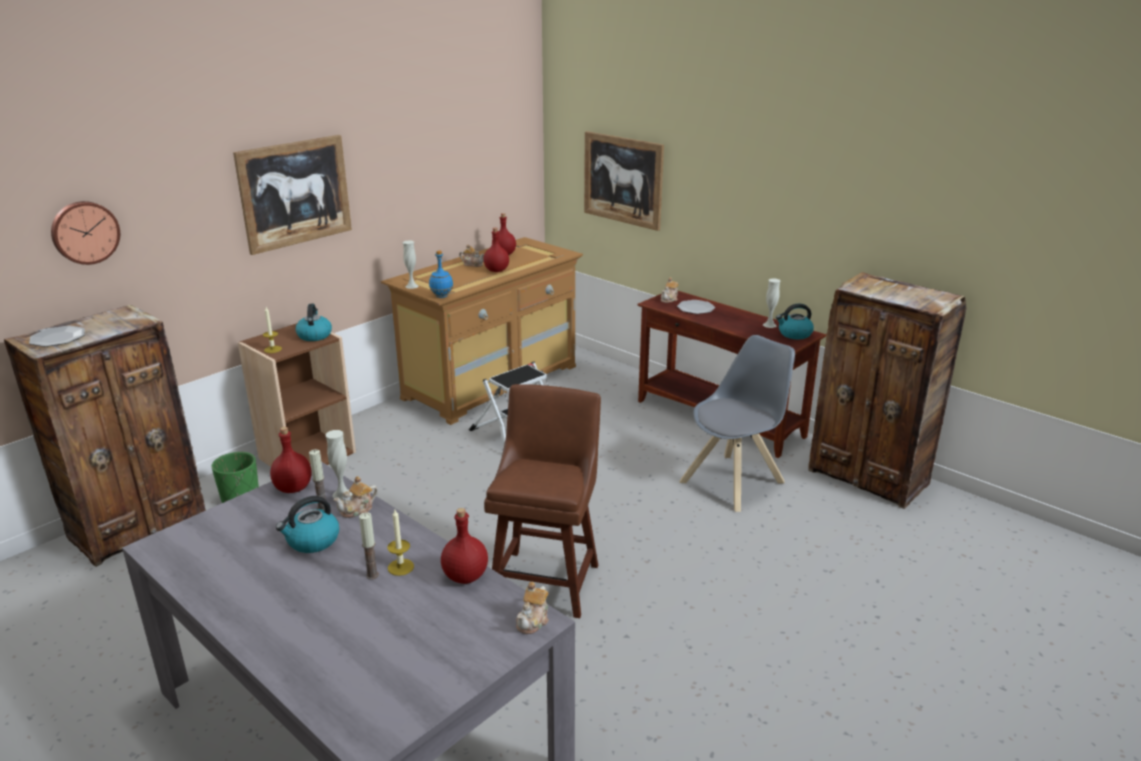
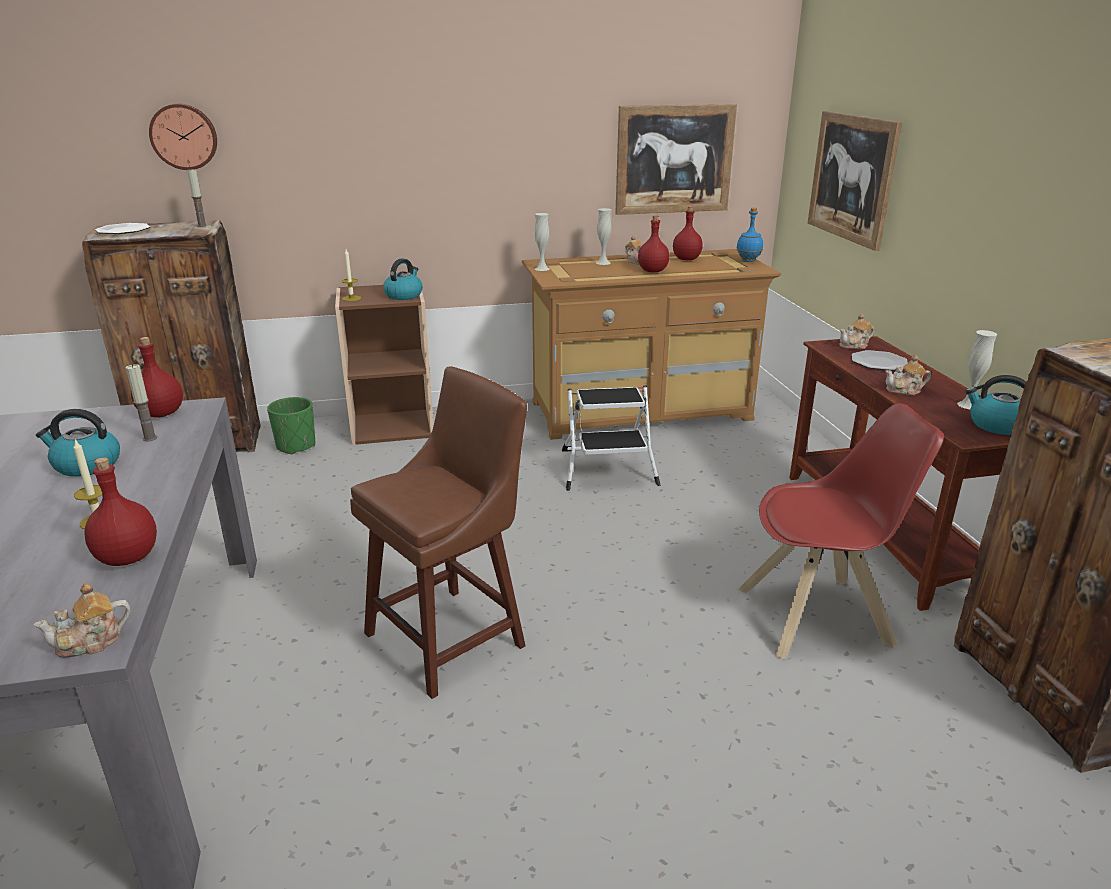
camera: 35 degrees right, 0 degrees up
picture [233,135,352,255] -> picture moved to [615,104,737,215]
white vase [325,430,352,500] -> white vase moved to [596,208,611,265]
teapot [333,476,378,518] -> teapot moved to [885,355,931,395]
candle [359,512,379,580] -> candle moved to [187,168,207,227]
blue bottle [429,251,453,298] -> blue bottle moved to [736,208,763,262]
grey chair [679,335,795,512] -> red chair [737,403,944,660]

